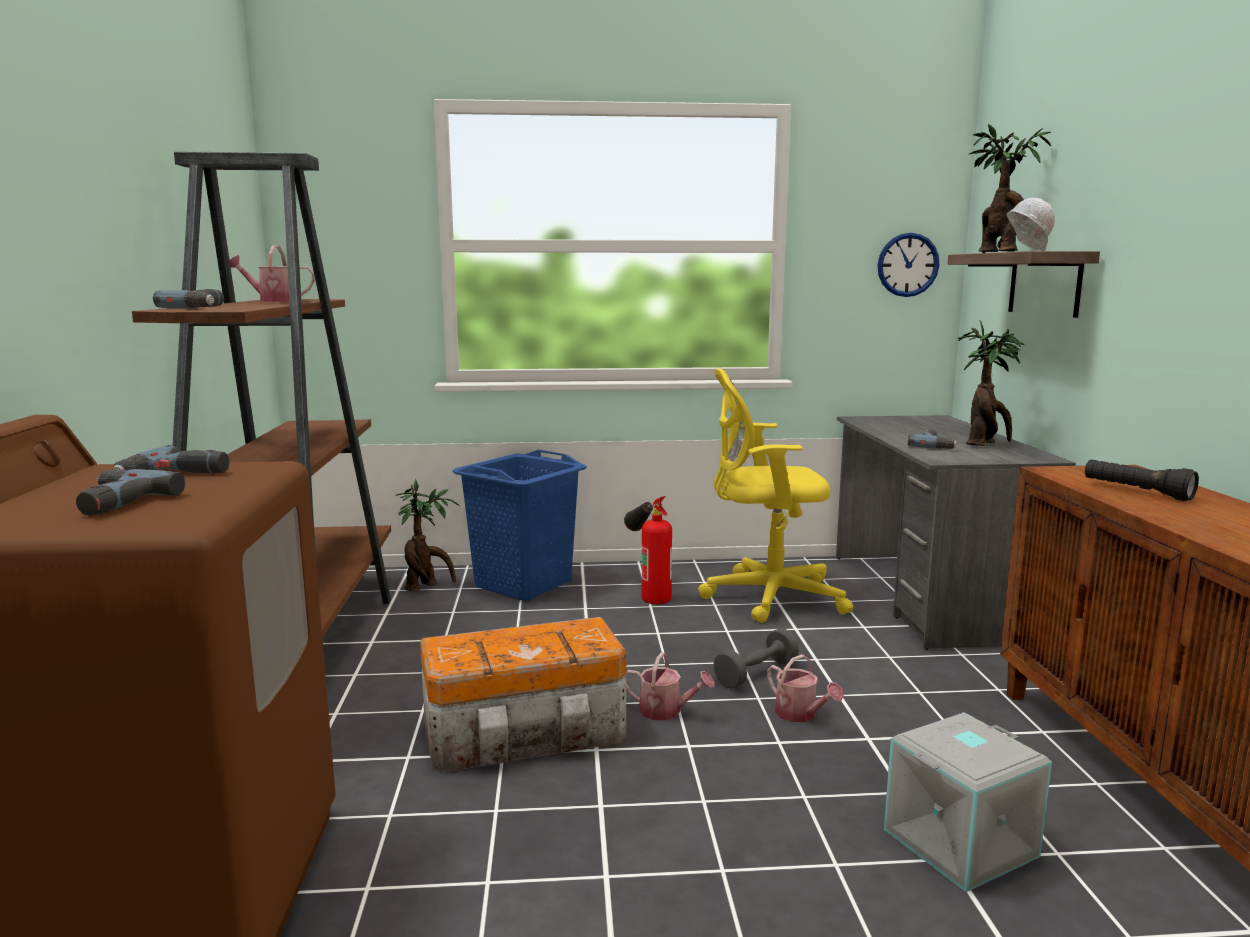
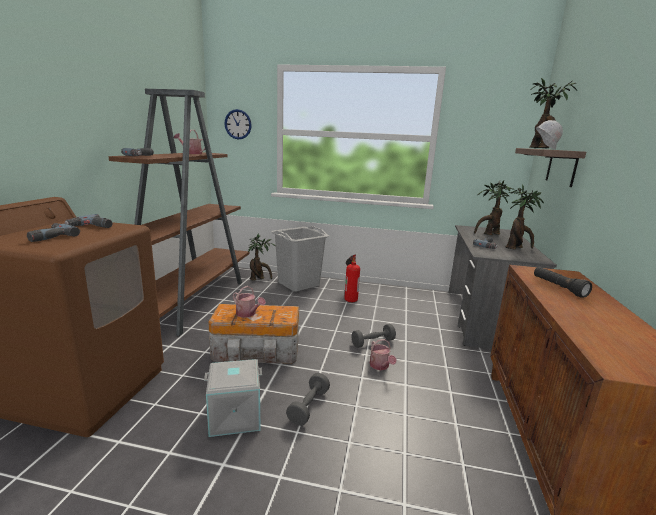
camera: 15 degrees right, 5 degrees up
blue laundry basket [452,450,587,601] -> grey laundry basket [271,226,329,292]
watering can [624,652,715,721] -> watering can moved to [233,286,266,318]
yellow office chair [698,368,853,623] -> none
wall clock [878,233,939,297] -> wall clock moved to [224,109,252,140]
grey storage box [884,712,1052,892] -> grey storage box moved to [204,359,262,437]
none -> grey dumbbell [286,373,330,426]
none -> potted plant [474,180,514,235]

